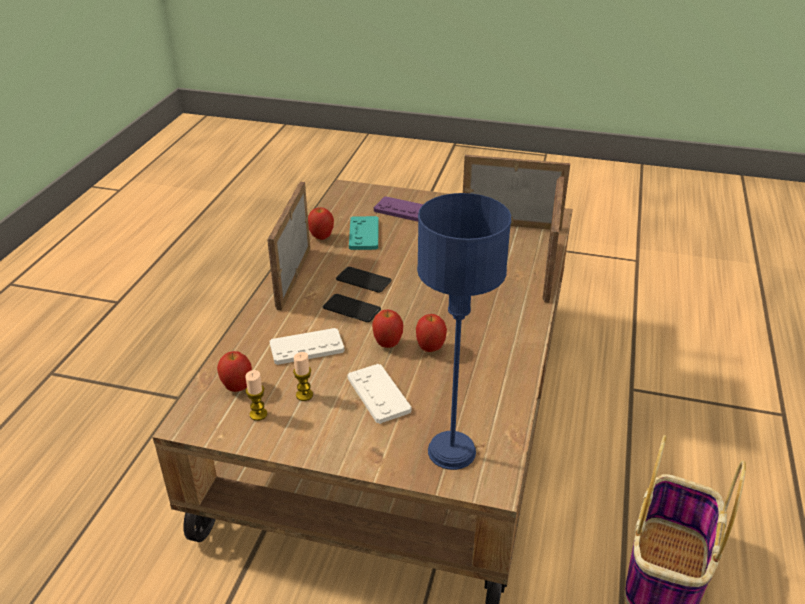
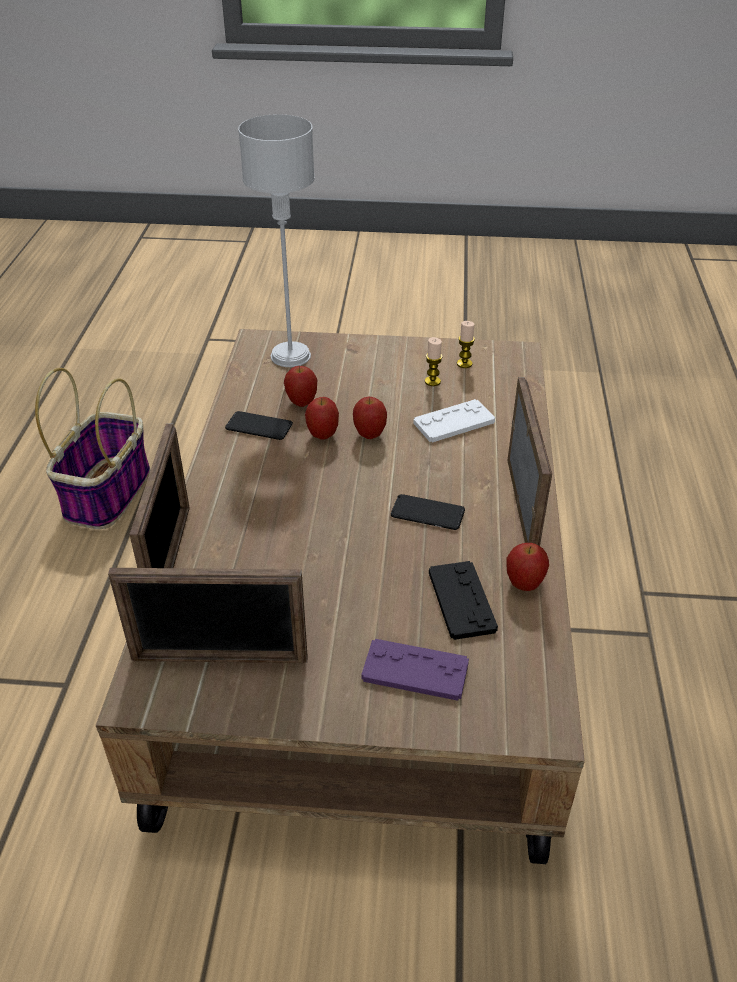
camera: 170 degrees right, 5 degrees up
apple [217,351,252,392] -> apple moved to [284,366,317,407]
phone [323,294,381,322] -> phone moved to [225,411,293,440]
white game controller [347,364,412,424] -> none
turquoise game controller [349,216,379,250] -> black game controller [429,561,498,640]
blue table lamp [417,193,511,470] -> grey table lamp [238,114,315,367]

